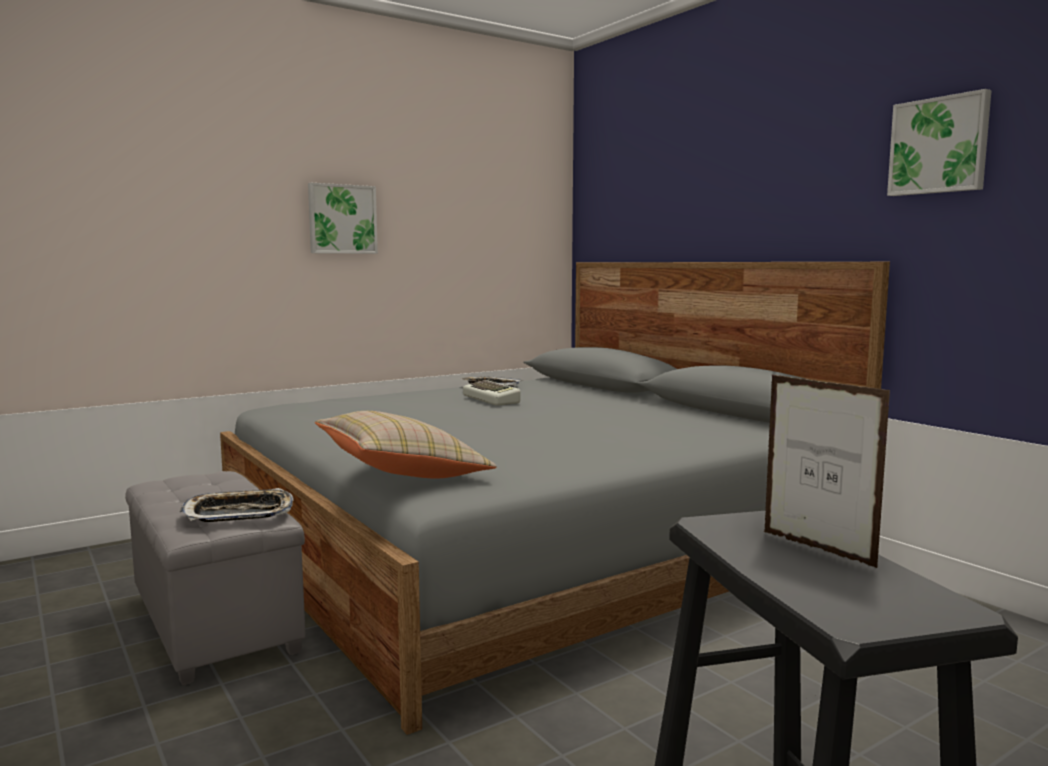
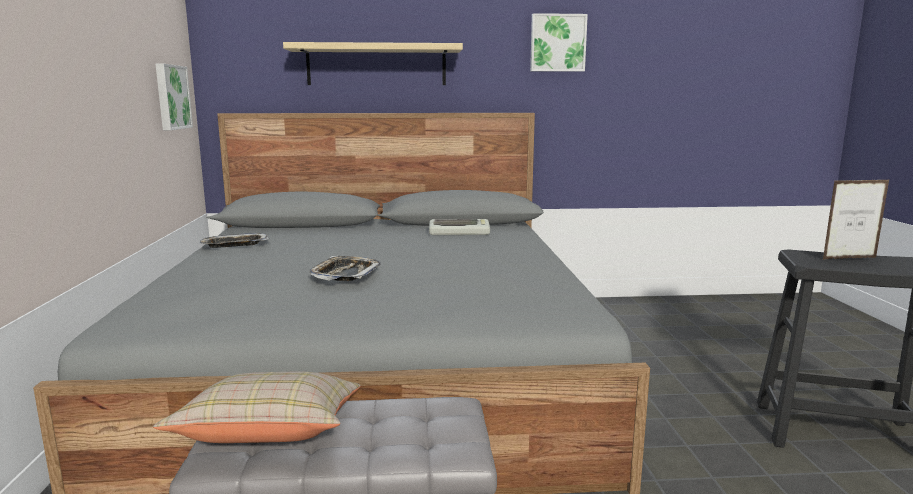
camera: 60 degrees left, 5 degrees up
tray [180,488,294,522] -> tray moved to [309,256,381,281]
picture [308,183,378,254] -> picture moved to [155,63,193,130]
beige pillow [315,411,497,479] -> beige pillow moved to [153,372,361,443]
keyboard [463,380,520,406] -> keyboard moved to [429,219,490,235]
none -> shelf [283,42,463,85]

